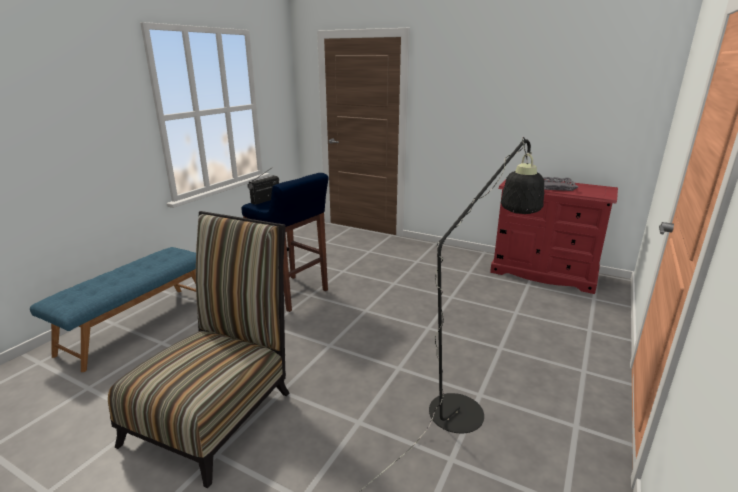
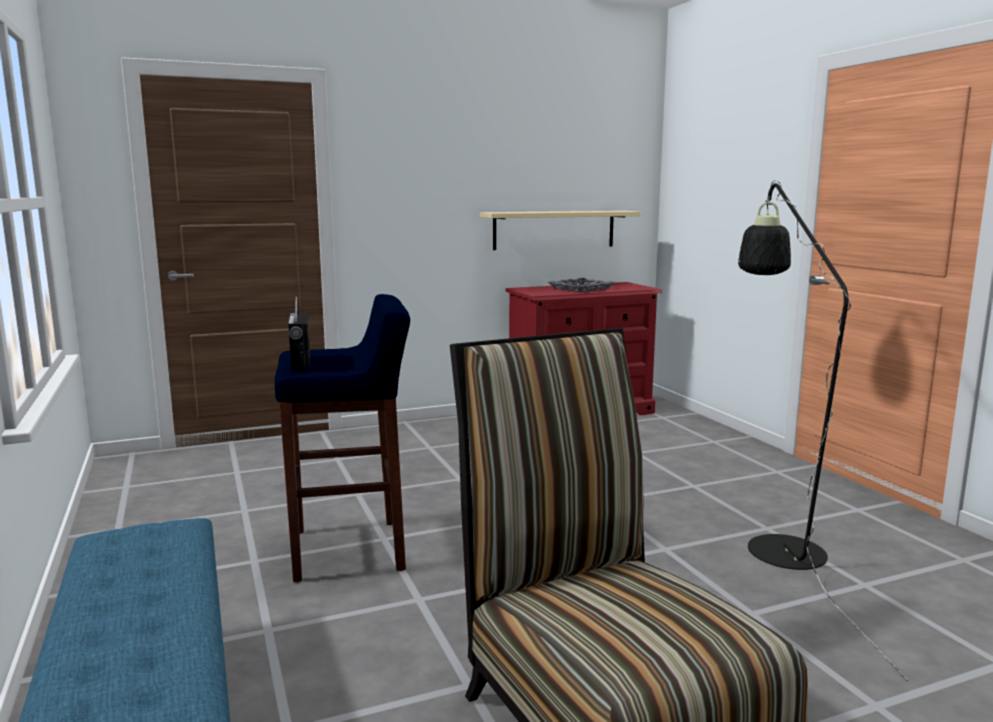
camera: 50 degrees left, 10 degrees down
none -> beige shelf [480,211,640,250]

